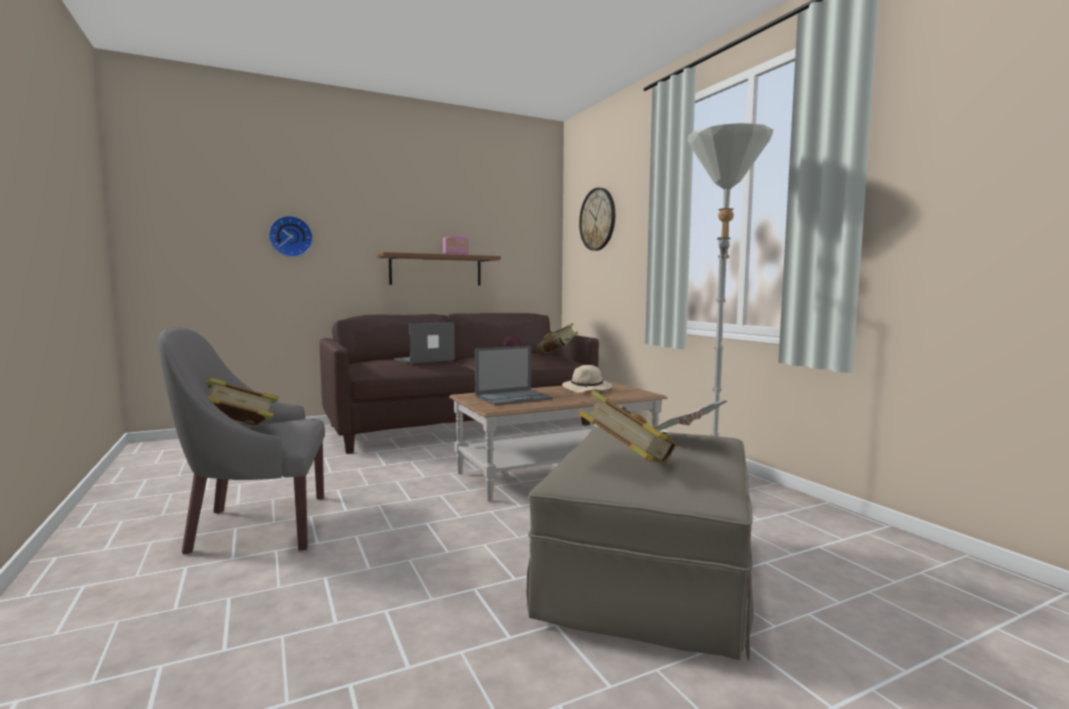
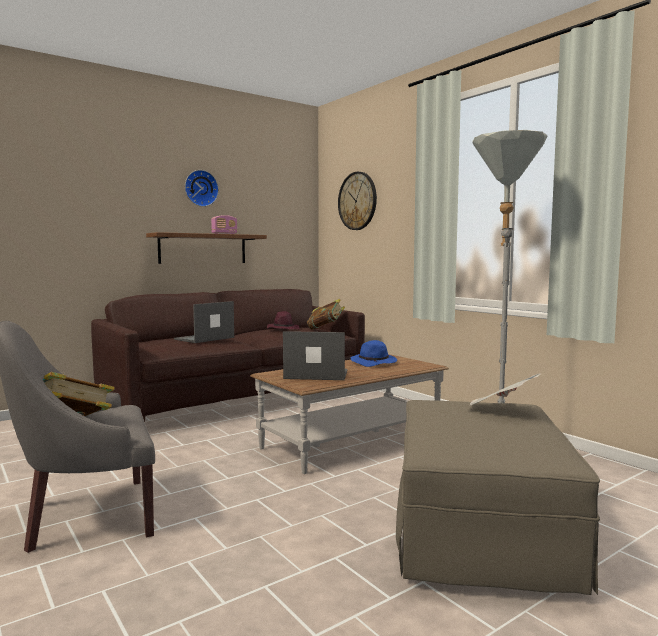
camera: 10 degrees left, 0 degrees up
wall clock [269,216,313,257] -> wall clock moved to [185,170,219,207]
laptop [475,346,553,406] -> laptop turned 135 degrees counterclockwise [283,331,348,380]
beige hat [562,365,612,393] -> blue hat [351,340,397,367]
book [578,390,676,464] -> none

